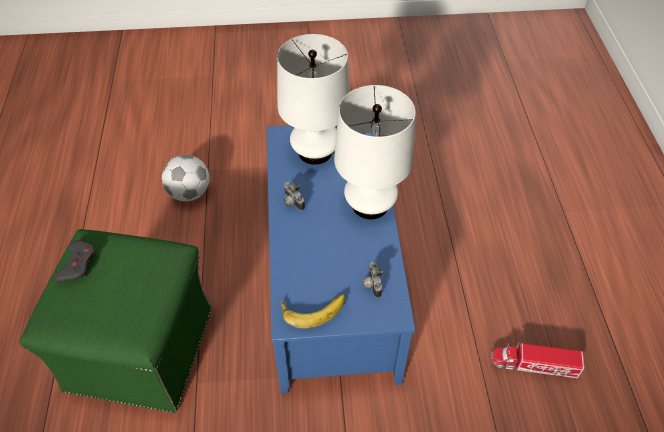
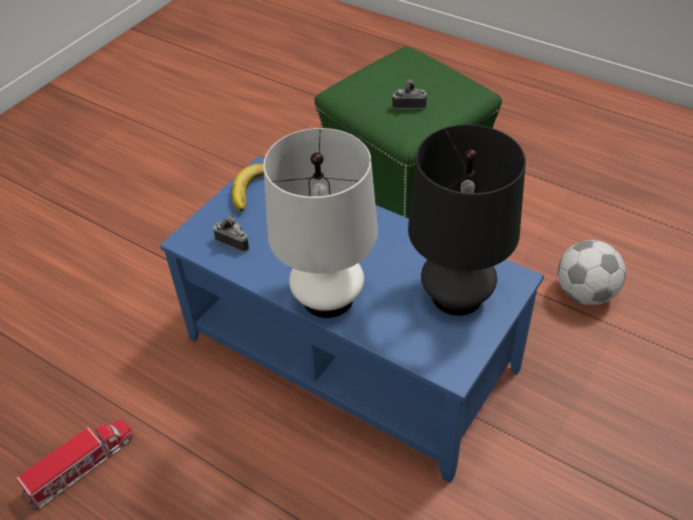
camera: 130 degrees right, 5 degrees down
grey game controller [54,240,96,282] -> none
white table lamp [277,34,350,165] -> black table lamp [408,125,526,316]
camera [283,182,305,211] -> camera moved to [392,79,427,109]

